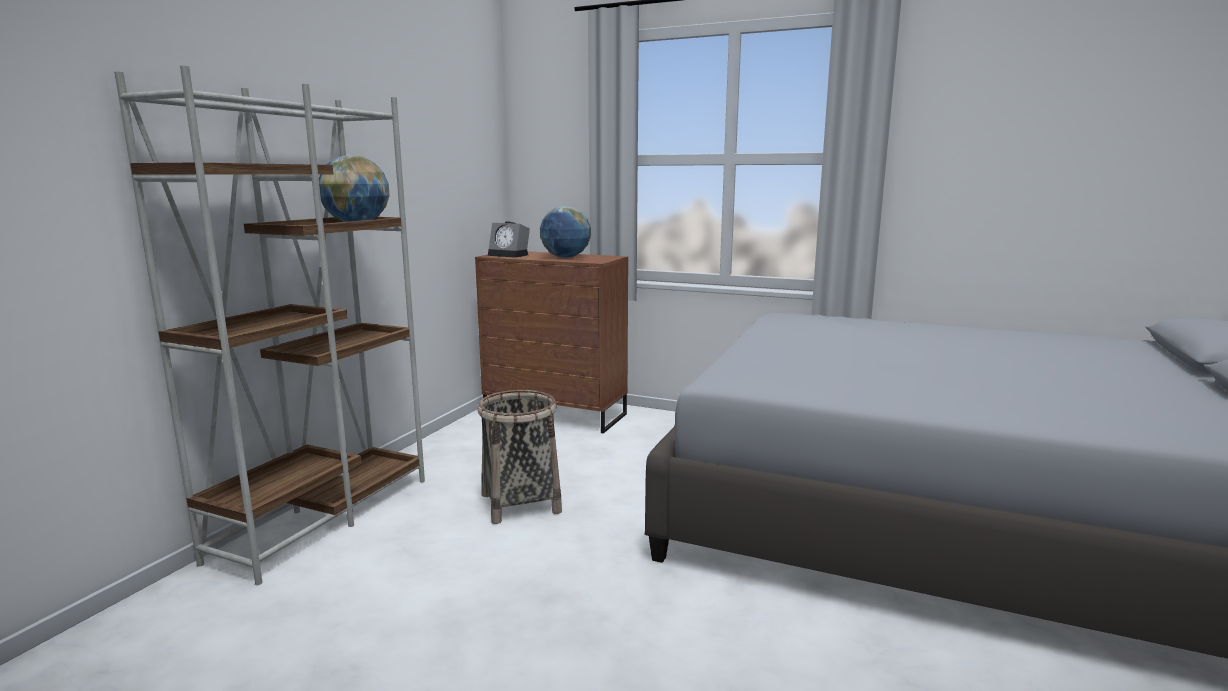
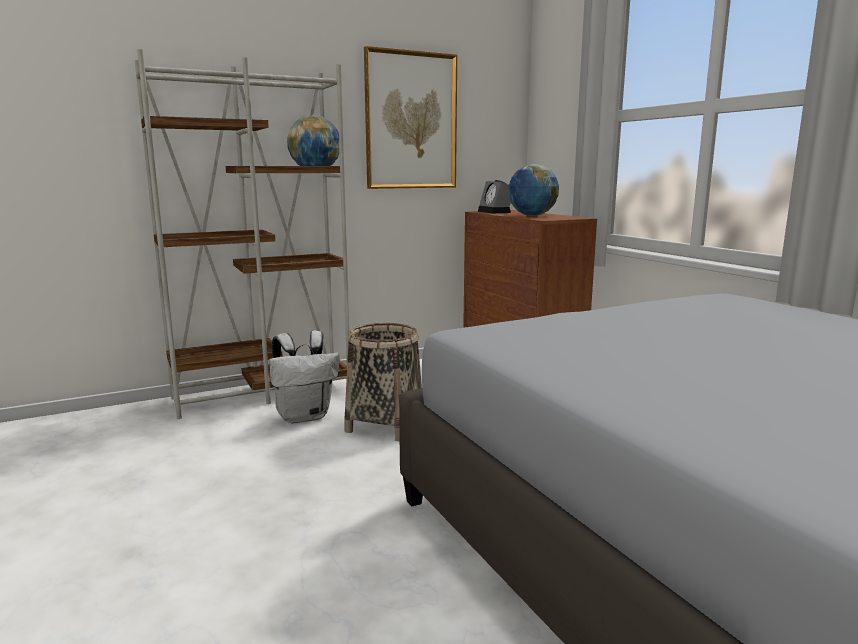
camera: 40 degrees right, 0 degrees up
none -> white backpack [269,330,339,424]
none -> picture [364,46,457,189]

